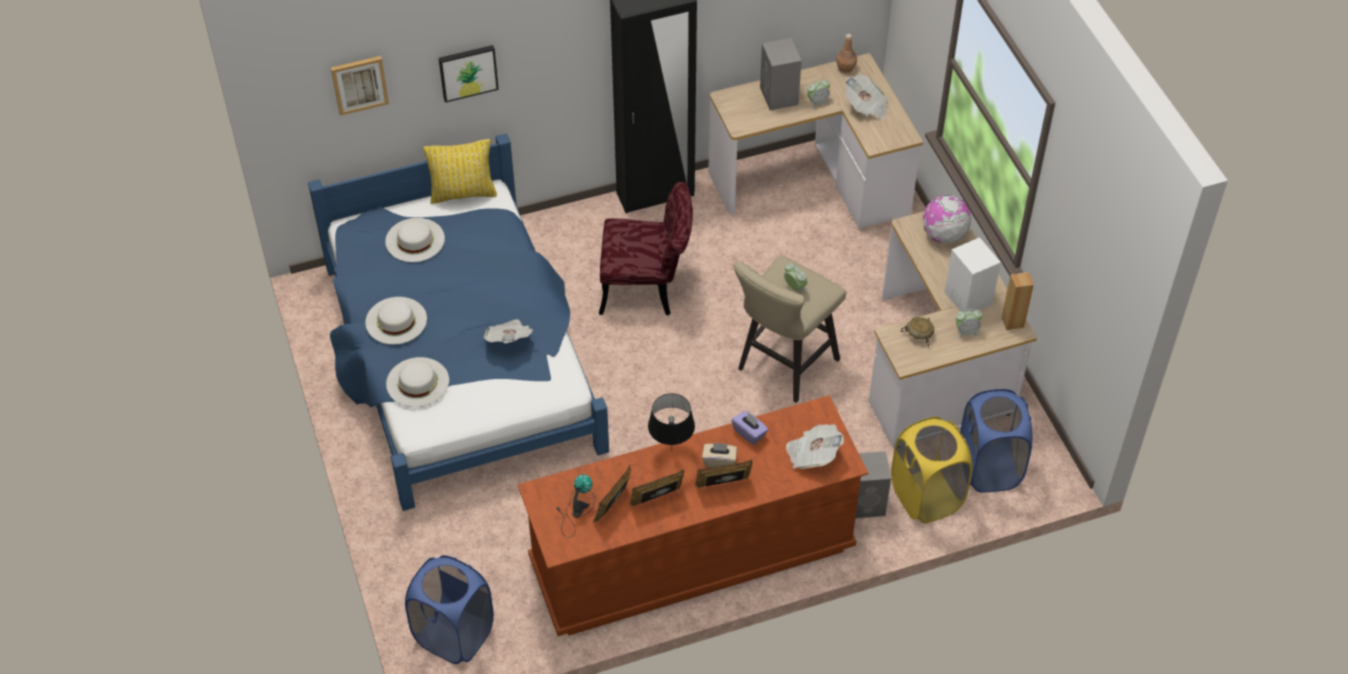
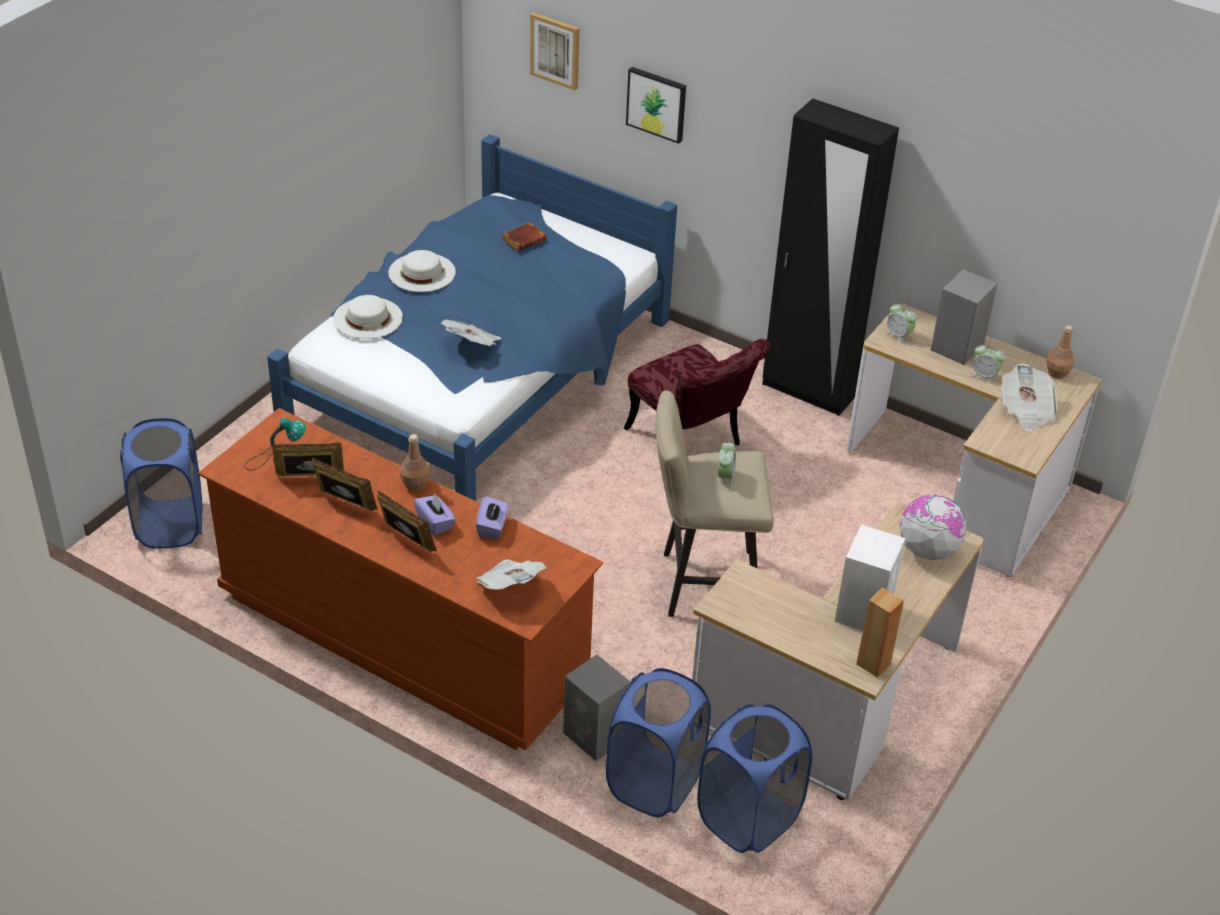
camera: 50 degrees right, 10 degrees down
white hat [385,218,445,262] -> brown book [502,222,547,252]
yellow pillow [423,139,497,204] -> none
black table lamp [648,393,695,451] -> brown bottle [400,434,430,492]
beige tissue box [702,442,737,467] -> purple tissue box [414,494,456,536]
yellow laundry basket [891,417,973,524] -> blue laundry basket [606,668,711,817]
beige bowl [900,317,934,347] -> none
alarm clock [956,309,983,338] -> alarm clock moved to [885,304,917,344]

